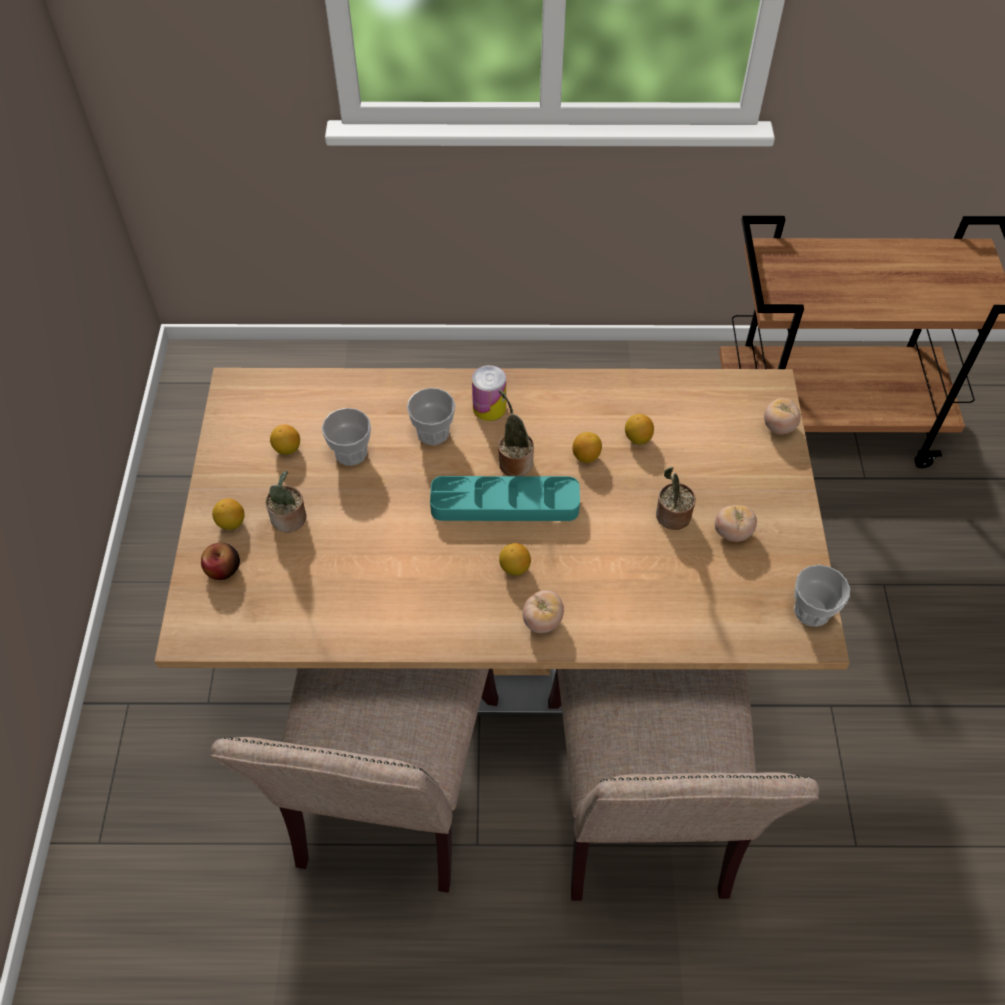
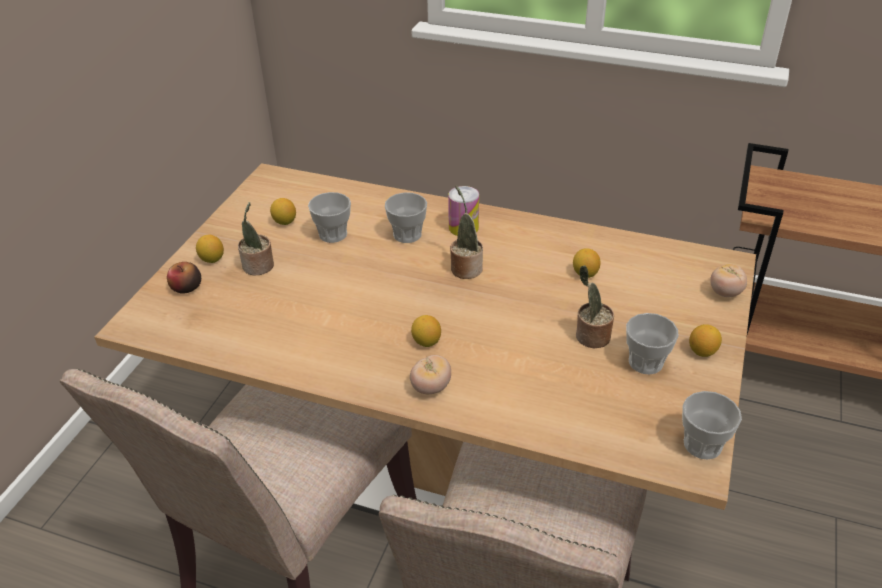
camera: 20 degrees right, 15 degrees down
turquoise tray [430,476,580,521] -> none
lemon [572,432,602,463] -> lemon moved to [689,324,722,357]
tomato [715,505,757,542] -> cup [626,313,679,374]

